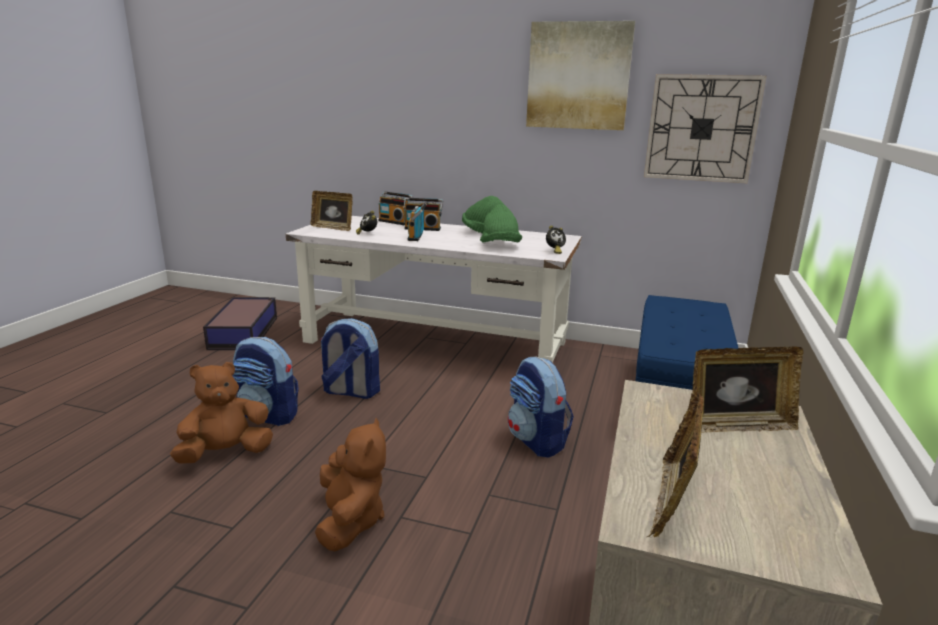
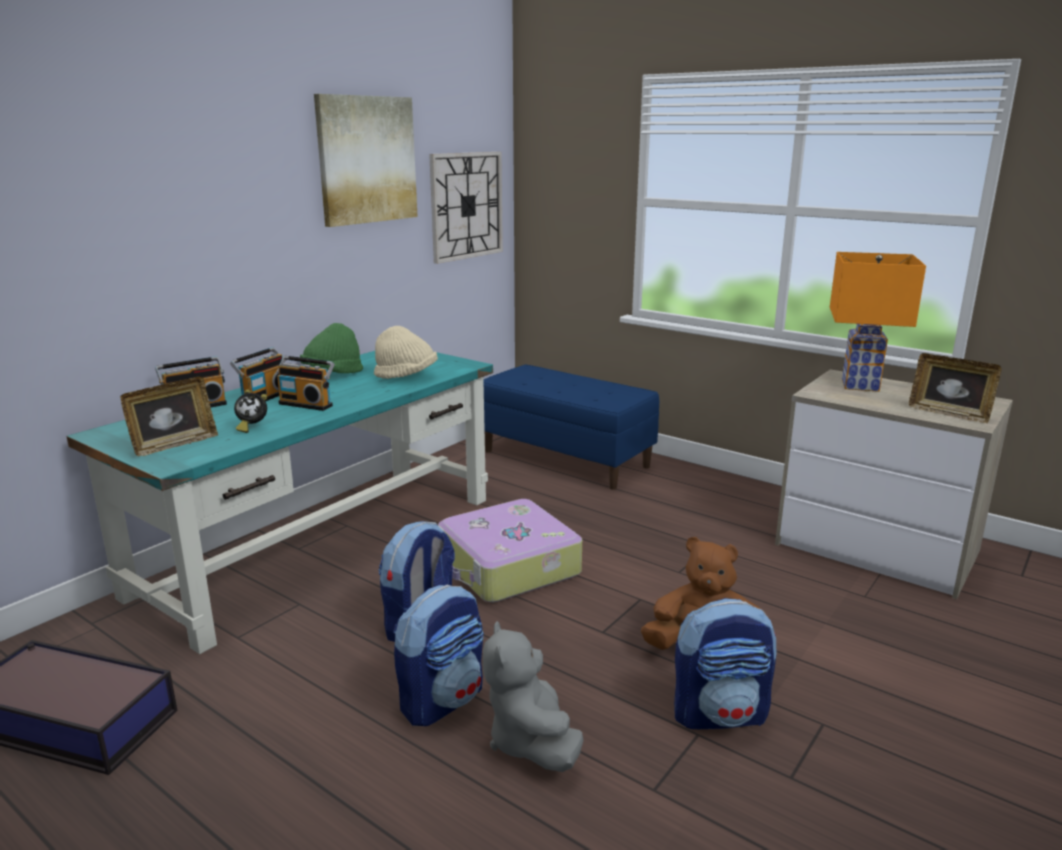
camera: 70 degrees left, 0 degrees up
brown plush toy [170,362,273,464] -> grey plush toy [483,621,584,772]
white desk [286,216,582,363] -> turquoise desk [66,351,493,654]
green hat [480,204,522,242] -> beige hat [374,326,438,379]
backpack [508,357,574,458] -> backpack moved to [674,598,776,729]
alarm clock [546,225,566,254] -> none
picture frame [692,347,803,433] -> orange table lamp [830,252,926,392]
none -> suitcase [438,499,582,602]

